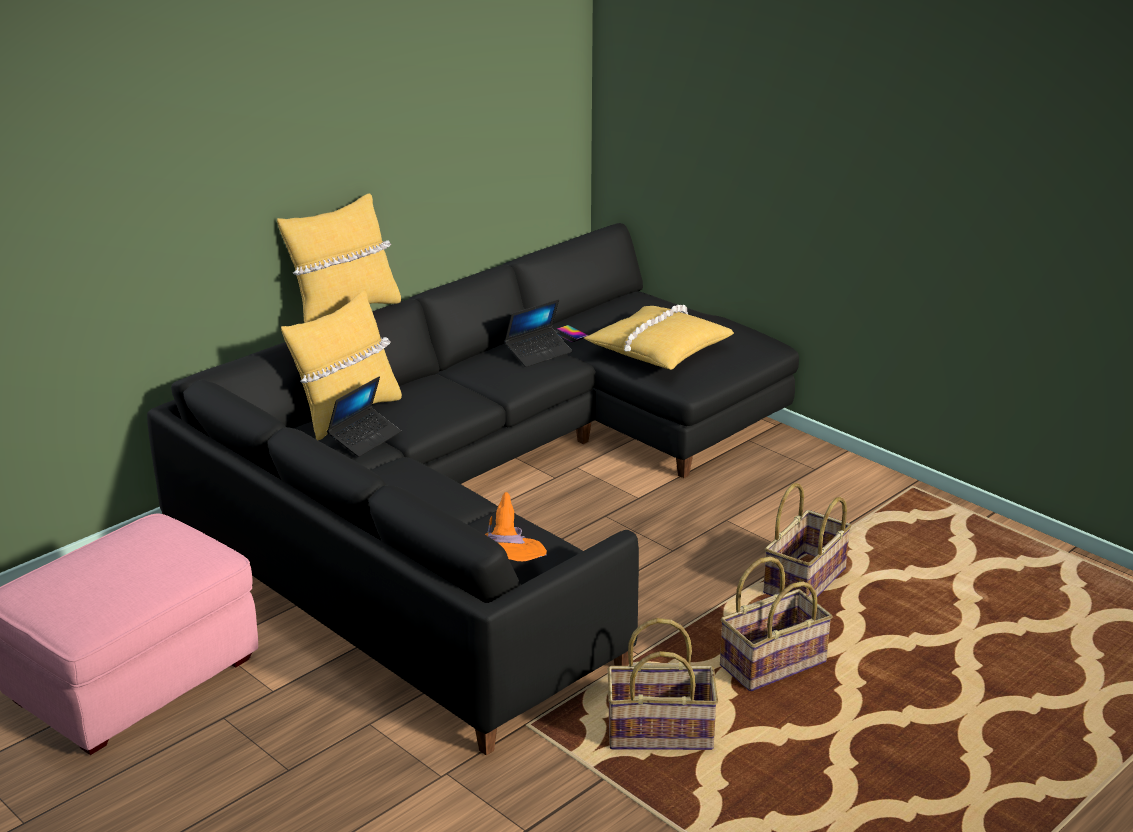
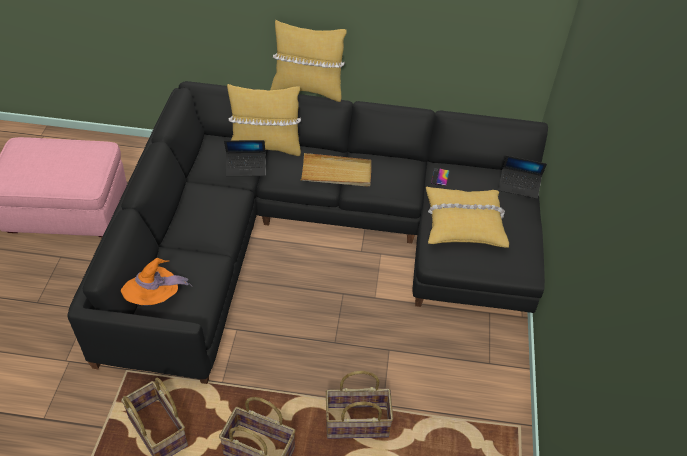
camera: 50 degrees right, 20 degrees up
laptop [504,299,572,367] -> laptop moved to [498,156,547,199]
none -> beige tray [301,153,371,187]

